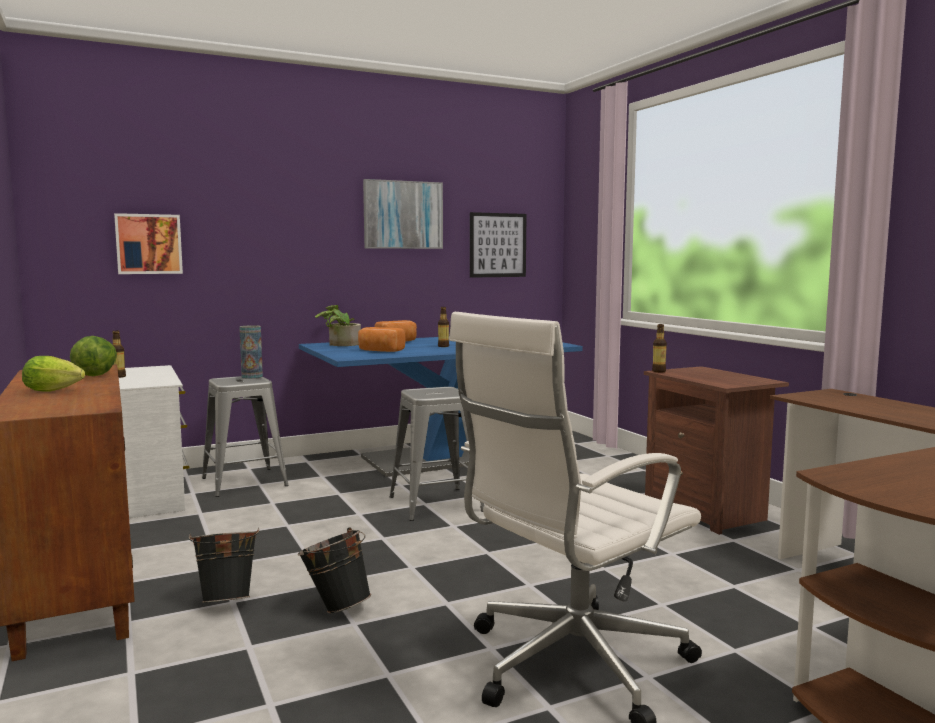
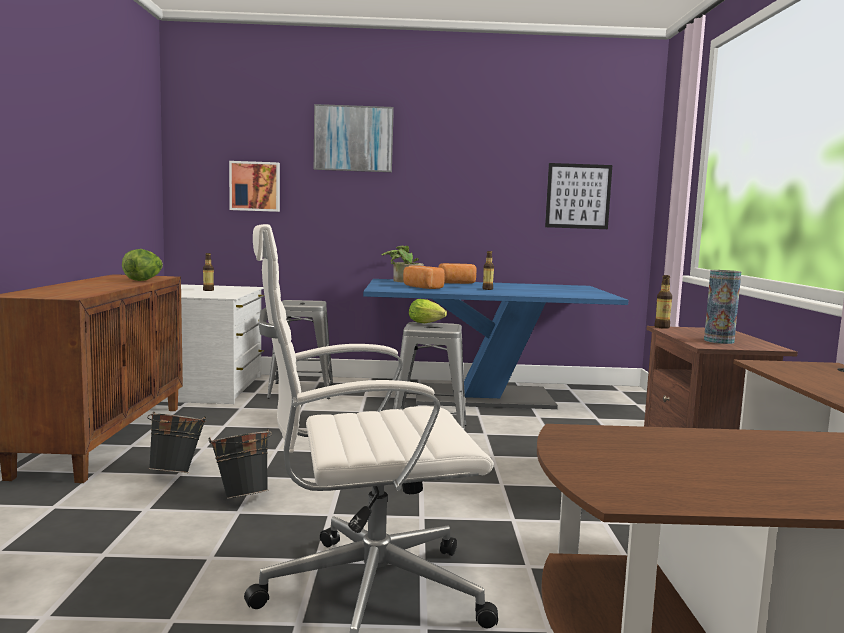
camera: 25 degrees right, 0 degrees up
lettuce [22,356,85,392] -> lettuce moved to [409,299,447,323]
vase [239,325,263,379] -> vase moved to [704,270,741,344]
picture [363,179,443,249] -> picture moved to [314,104,394,172]

